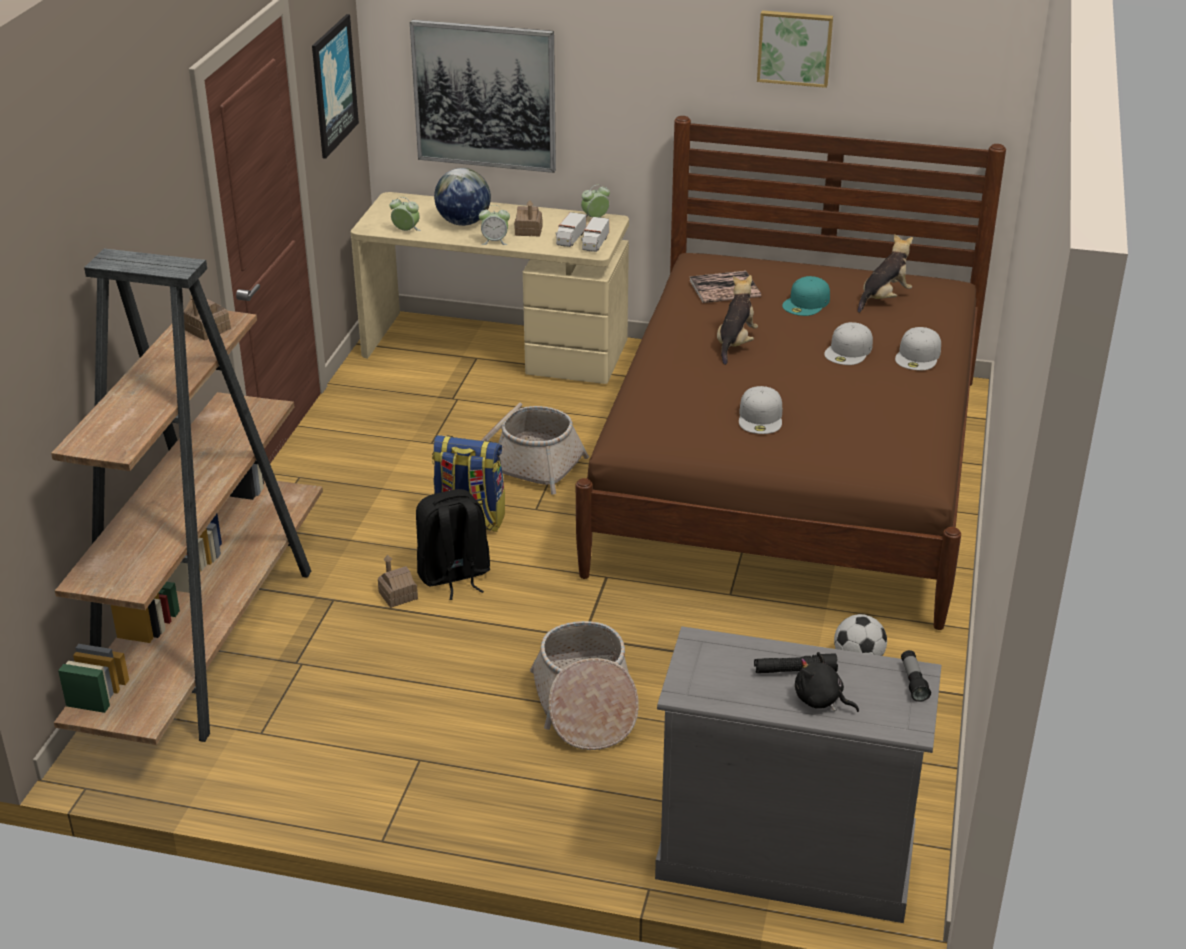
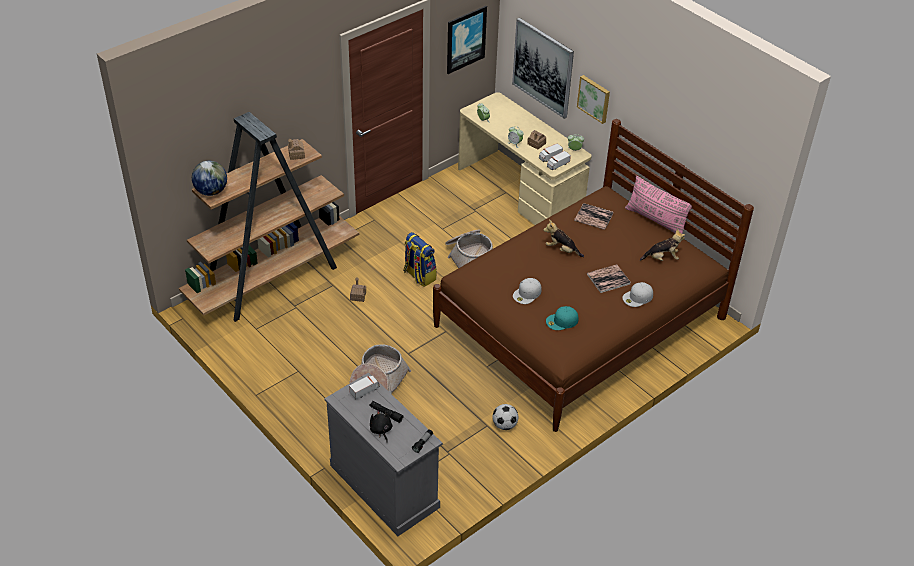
camera: 35 degrees right, 10 degrees up
black backpack [416,489,490,600] -> none
globe [434,168,491,226] -> globe moved to [192,161,227,196]
plush toy [717,275,758,365] -> plush toy turned 120 degrees counterclockwise [543,220,584,257]
picture [757,10,833,88] -> picture moved to [577,75,610,124]
turquoise cap [782,276,830,316] -> turquoise cap moved to [546,306,579,330]
white cap [824,322,873,365] -> book [587,264,631,293]
none -> toy truck [349,376,380,399]
none -> pink pillow [625,176,692,234]

